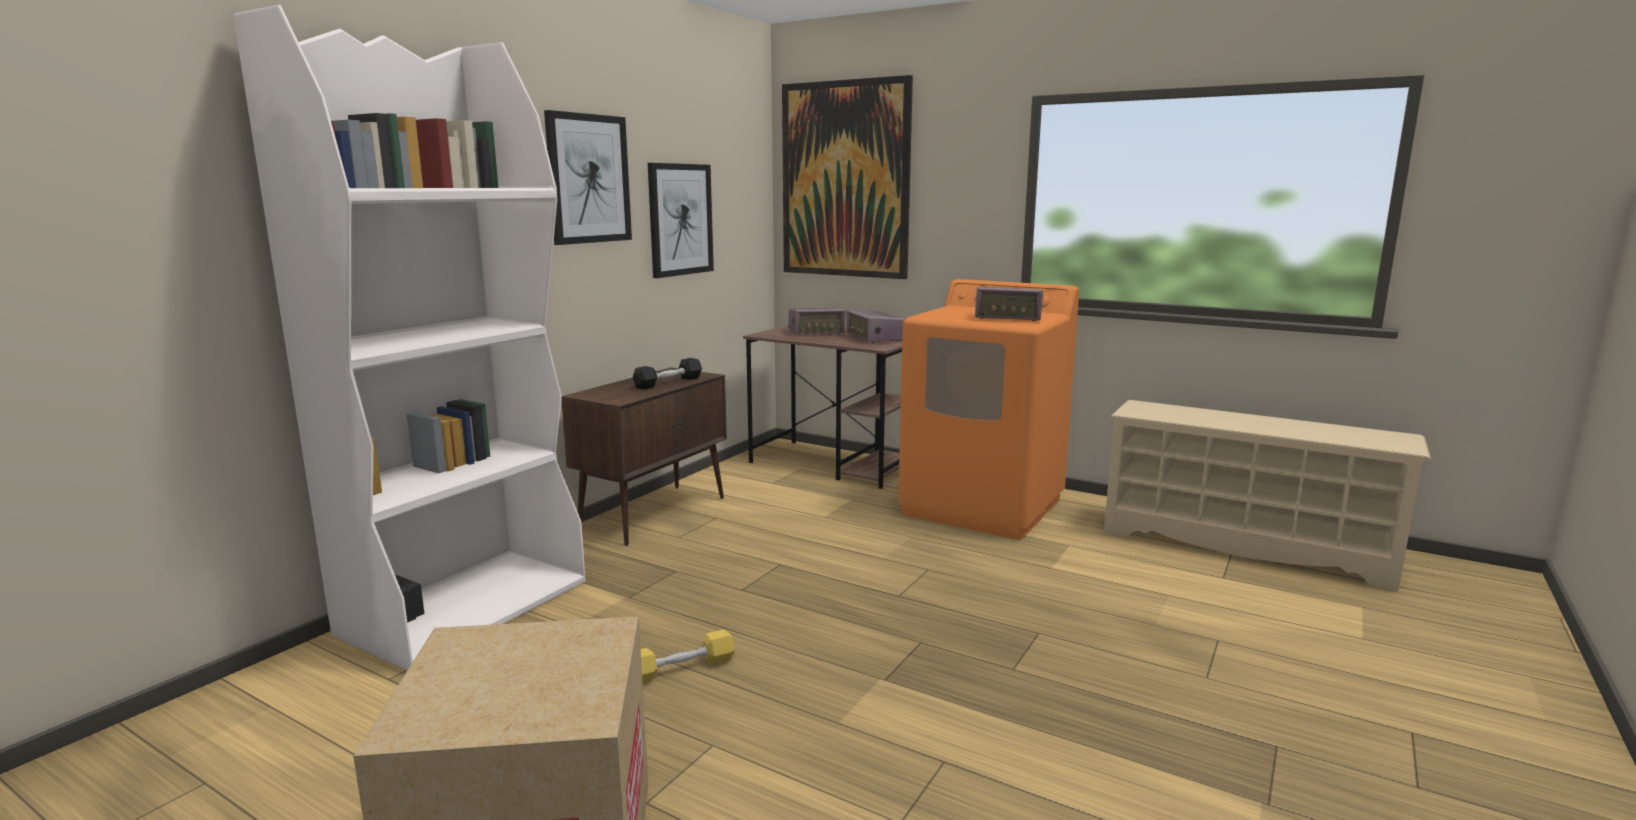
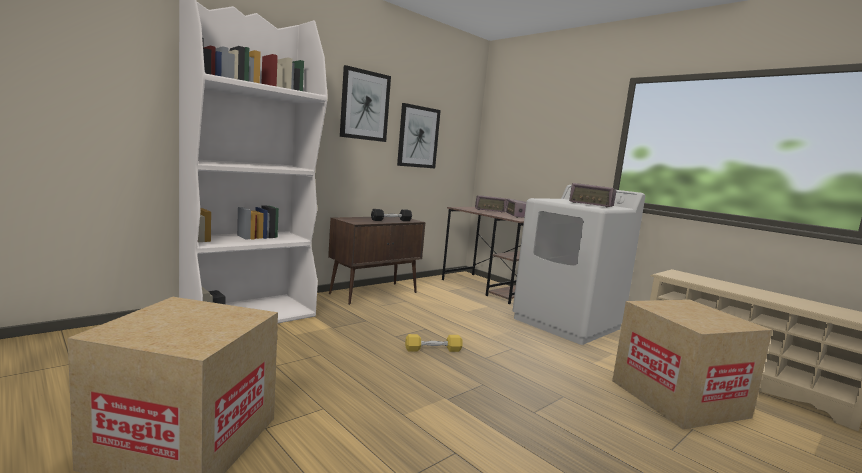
camera: 15 degrees right, 5 degrees down
yellow dumbbell [641,630,735,683] -> yellow dumbbell moved to [405,334,463,352]
picture [782,75,913,279] -> none
orange washing machine [898,279,1079,540] -> white washing machine [513,185,645,345]
none -> cardboard box [612,299,772,429]

